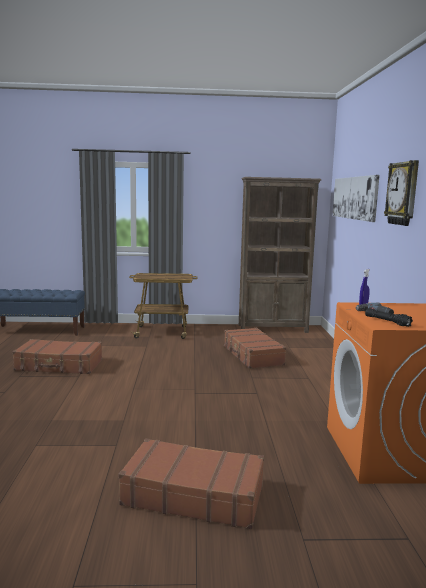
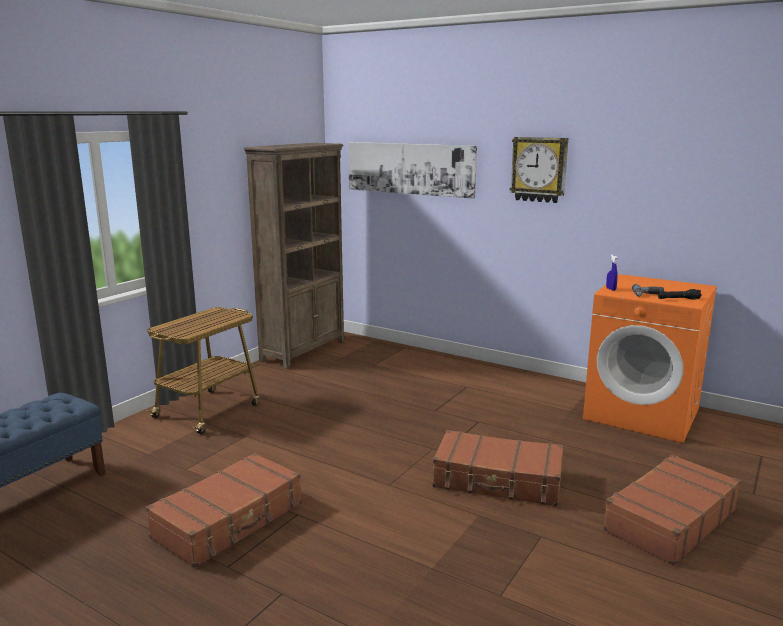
camera: 55 degrees left, 5 degrees up
brown suitcase [224,328,286,369] -> brown suitcase moved to [432,430,564,506]

